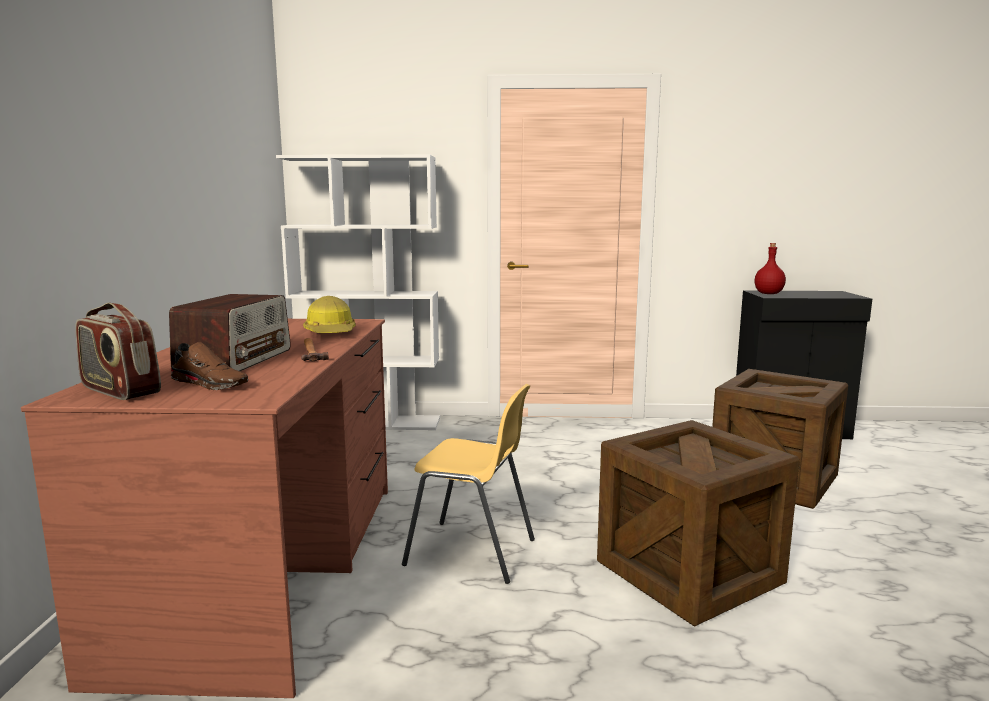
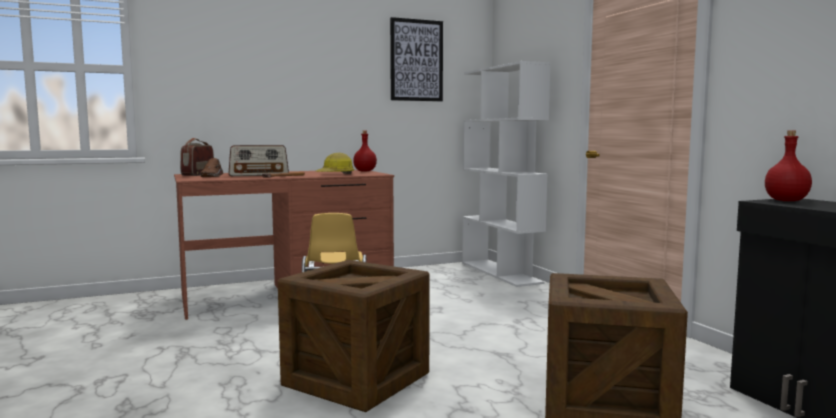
camera: 65 degrees right, 5 degrees down
none -> red bottle [353,131,377,172]
none -> picture [390,17,443,101]

